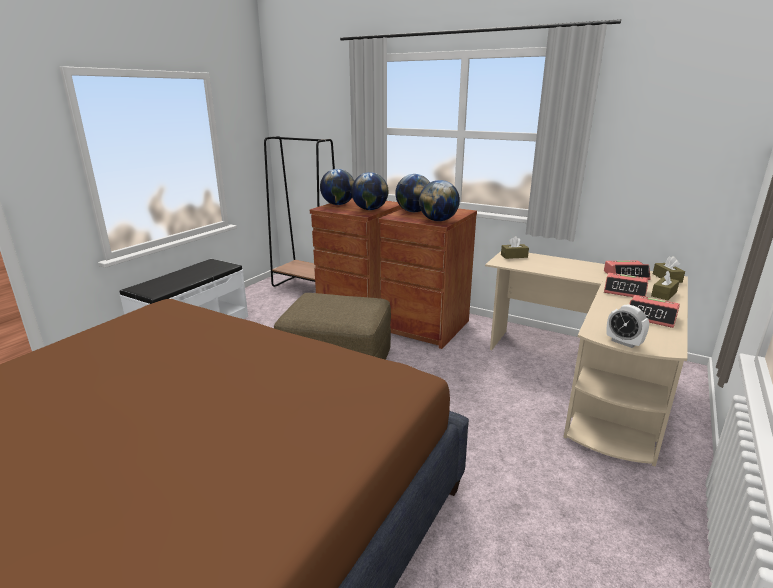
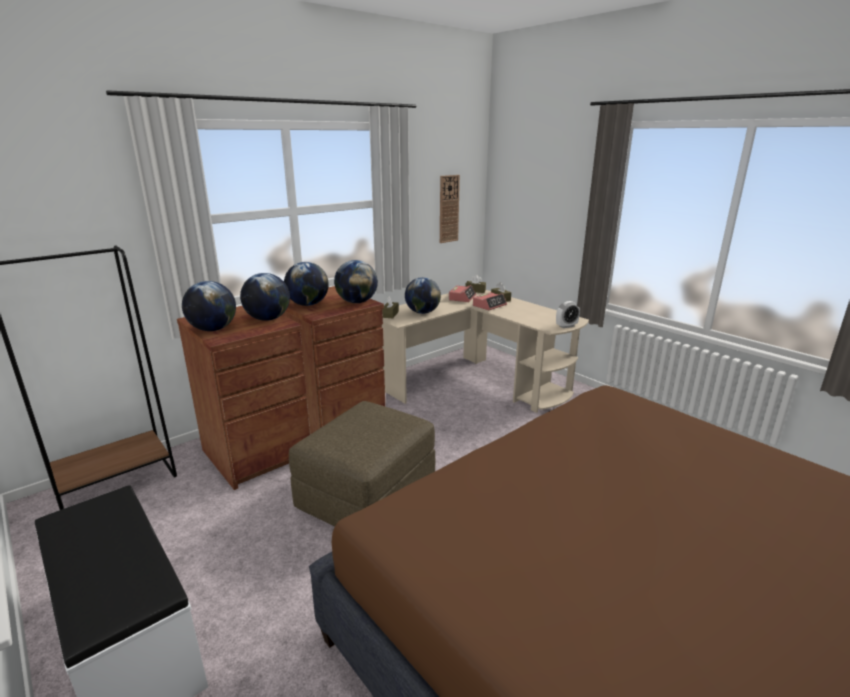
camera: 70 degrees left, 0 degrees up
alarm clock [629,295,680,328] -> none
none -> globe [405,277,441,314]
none -> wall clock [440,175,460,243]

